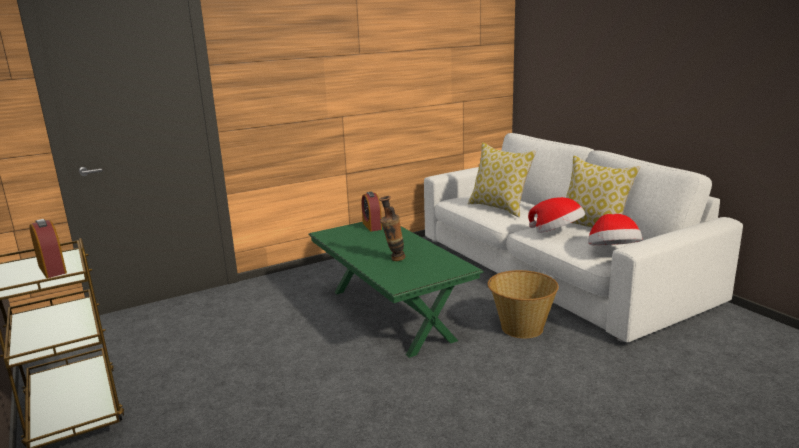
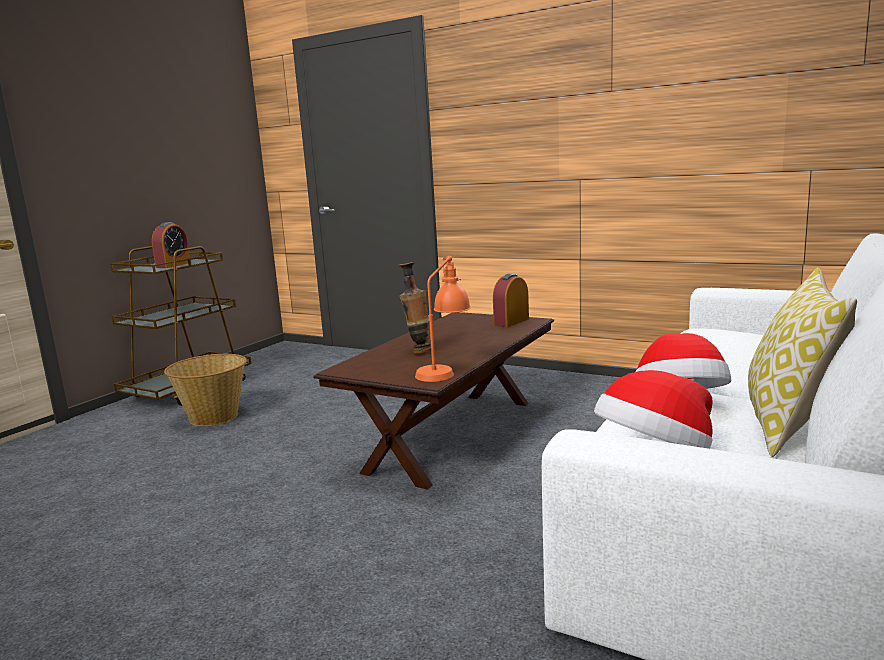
camera: 60 degrees right, 5 degrees down
green coffee table [309,217,484,358] -> brown coffee table [313,312,554,490]
pillow [468,142,536,217] -> none
basket [488,270,559,338] -> basket moved to [164,354,247,426]
none -> orange table lamp [415,256,471,382]

